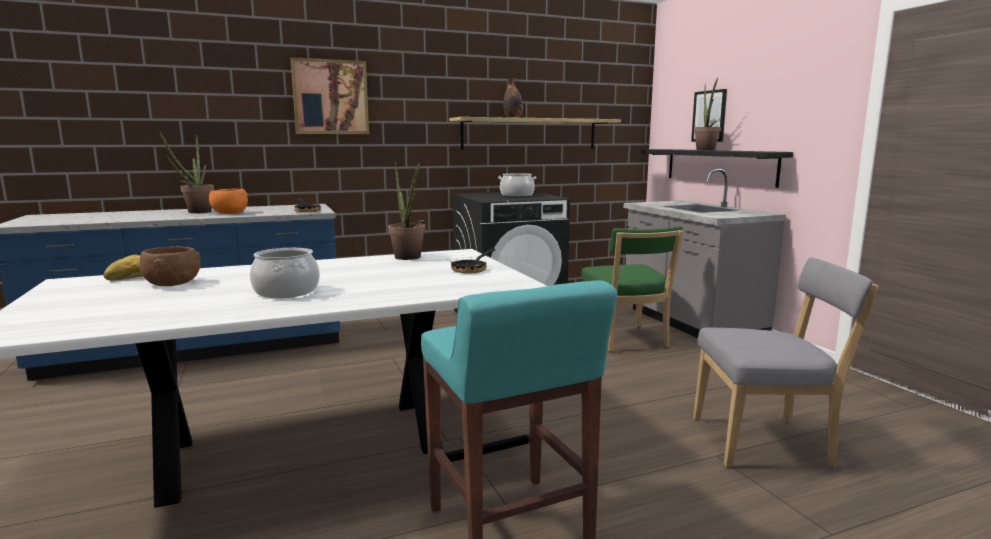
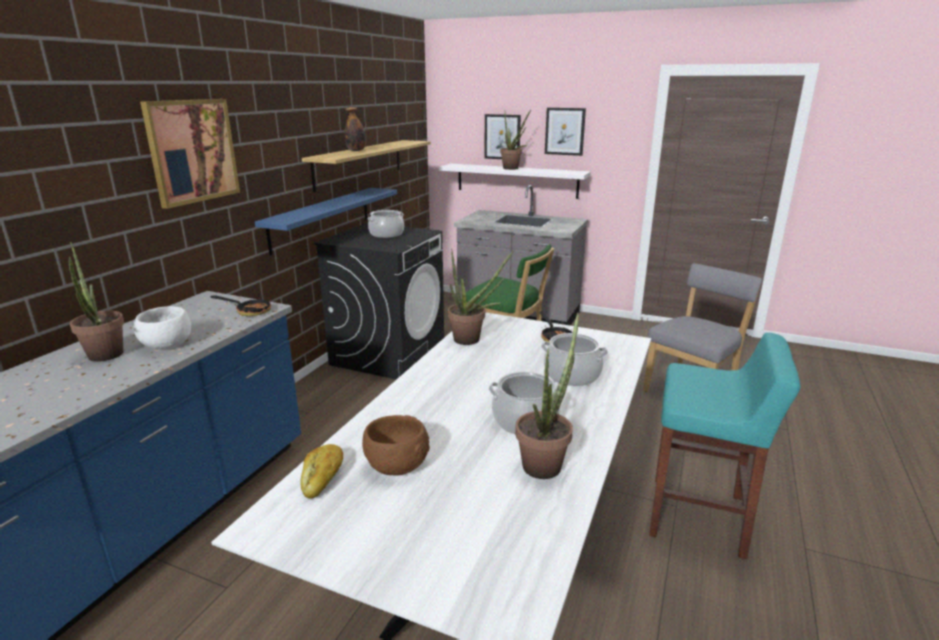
camera: 45 degrees left, 10 degrees up
orange bowl [209,189,248,214] -> white bowl [132,306,191,349]
black shelf [641,149,793,188] -> white shelf [439,164,591,199]
none -> blue shelf [255,188,397,256]
none -> potted plant [515,312,579,479]
none -> cooking pot [541,333,608,386]
none -> picture [545,108,586,156]

